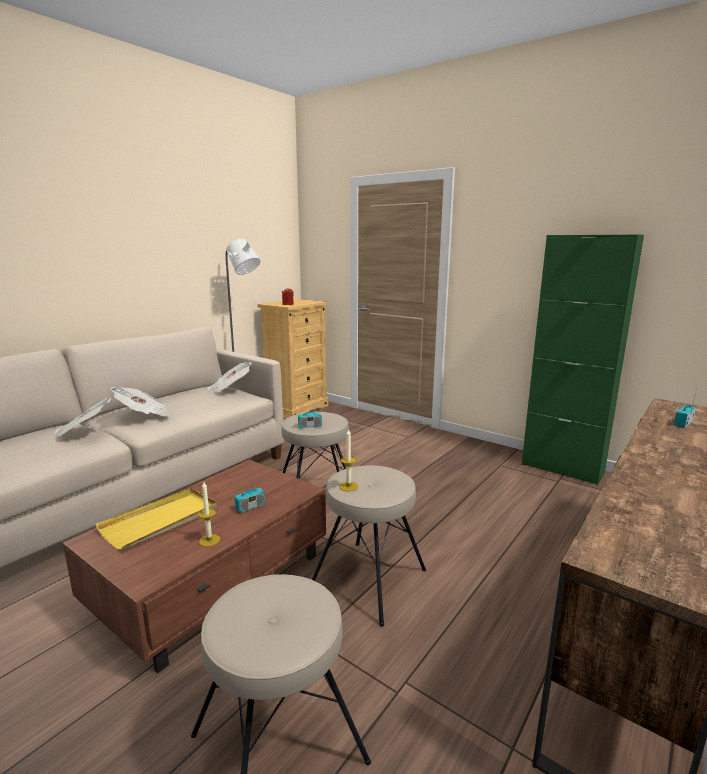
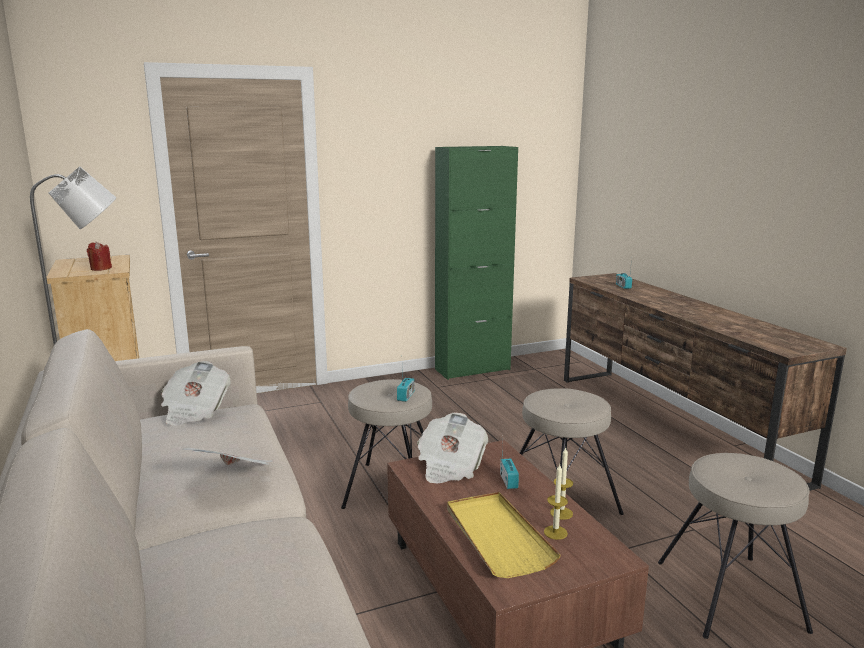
camera: 60 degrees left, 0 degrees up
newspaper [54,398,111,439] -> newspaper moved to [417,413,488,483]
candle [339,428,358,492] -> candle moved to [544,464,568,540]

